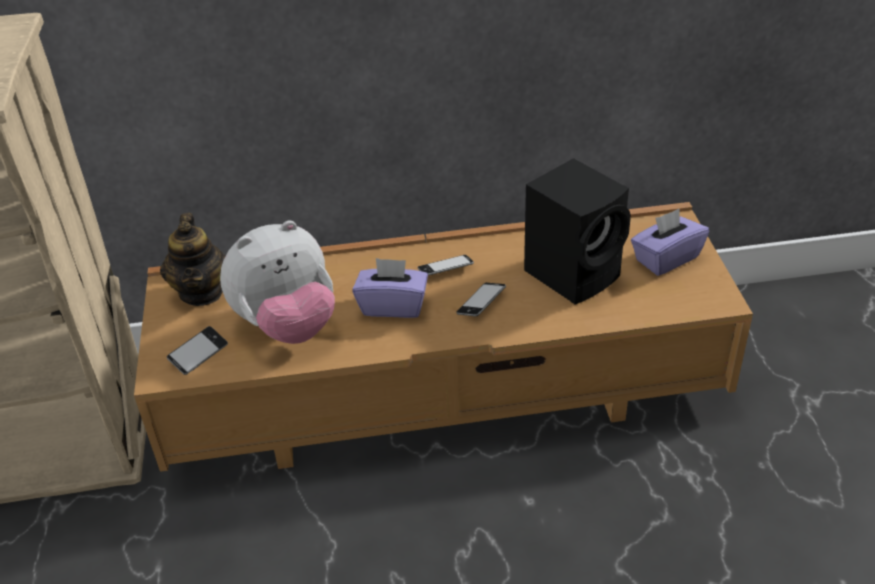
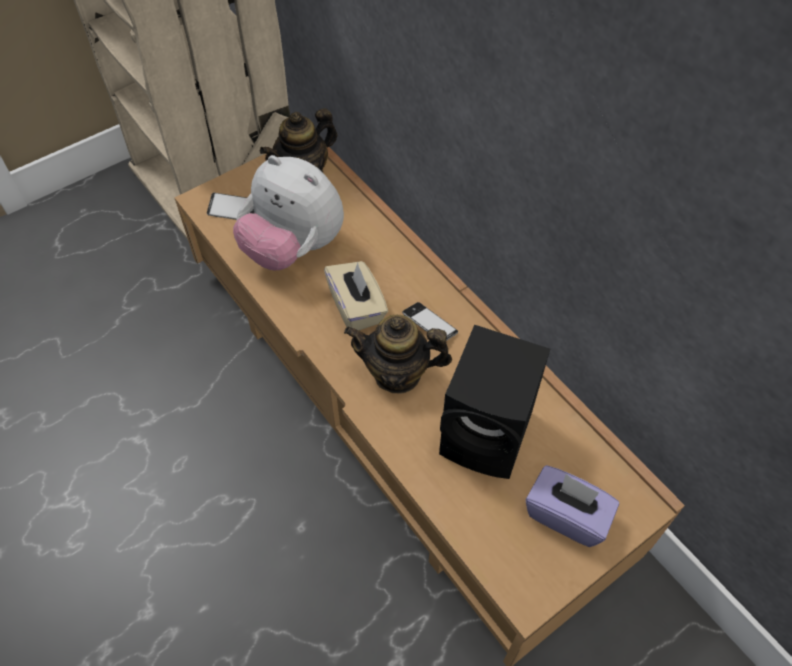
camera: 60 degrees right, 15 degrees up
purple tissue box [353,258,428,318] -> beige tissue box [324,261,388,330]
phone [456,283,506,317] -> teapot [344,315,452,393]

